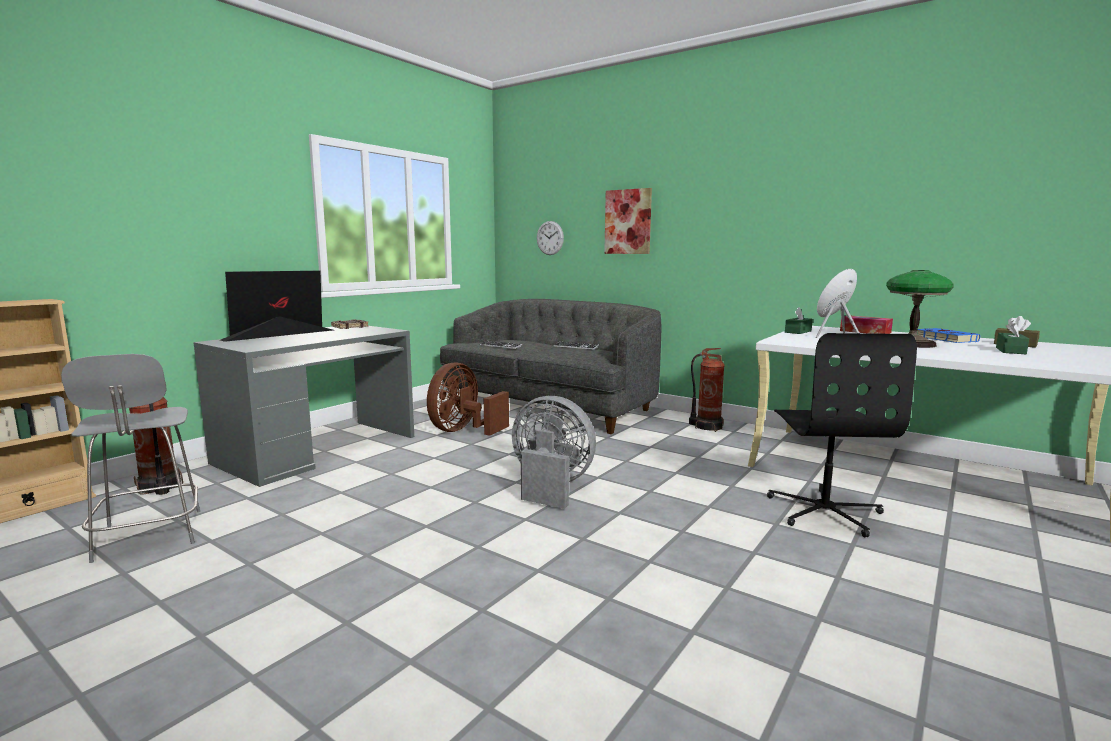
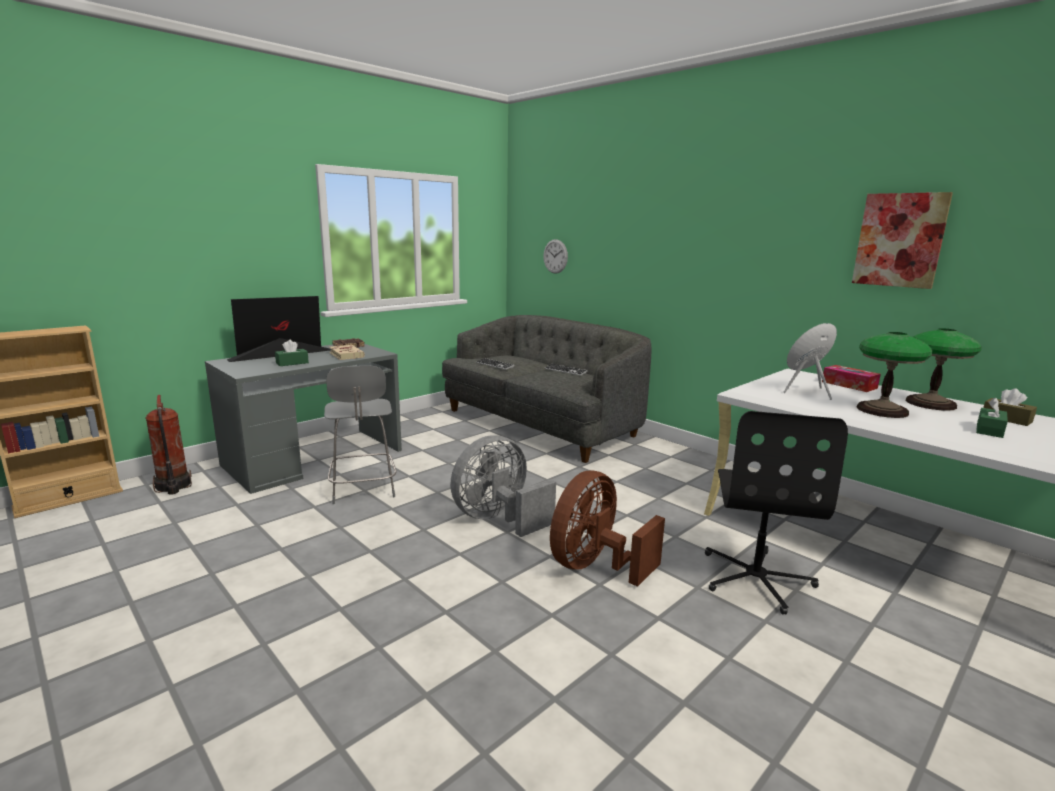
camera: 10 degrees right, 5 degrees up
grey chair [61,354,200,563] -> grey chair moved to [324,365,397,504]
brown fan [427,362,509,436] -> brown fan moved to [550,471,665,587]
grey fan [512,396,596,509] -> grey fan turned 75 degrees counterclockwise [450,435,556,537]
picture [604,188,652,254] -> picture moved to [852,192,953,289]
fire extinguisher [689,348,725,432] -> none
green tissue box [785,307,813,334] -> green tissue box moved to [275,340,309,366]
blue book [917,328,980,343] -> table lamp [906,328,982,411]
none -> beige book [329,345,365,360]

